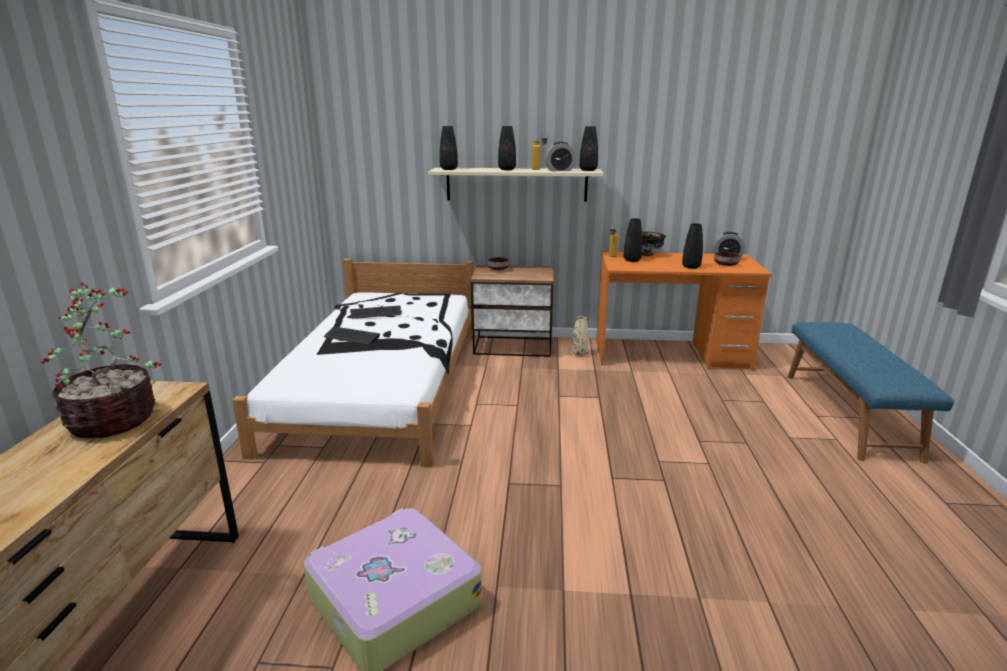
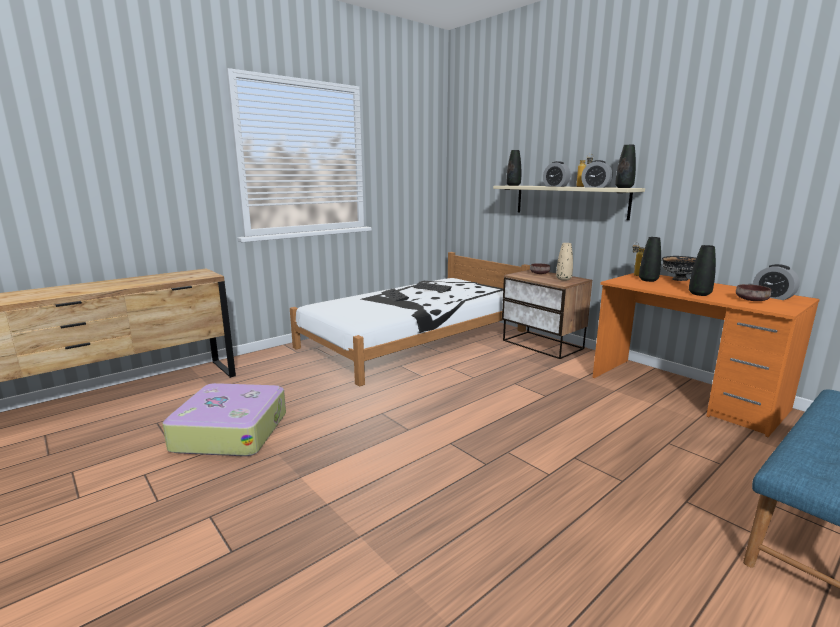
camera: 45 degrees right, 5 degrees down
potted plant [41,282,161,438] -> none
black vase [498,126,516,170] -> alarm clock [543,161,571,187]
beige vase [572,316,589,356] -> beige vase moved to [556,243,573,280]

